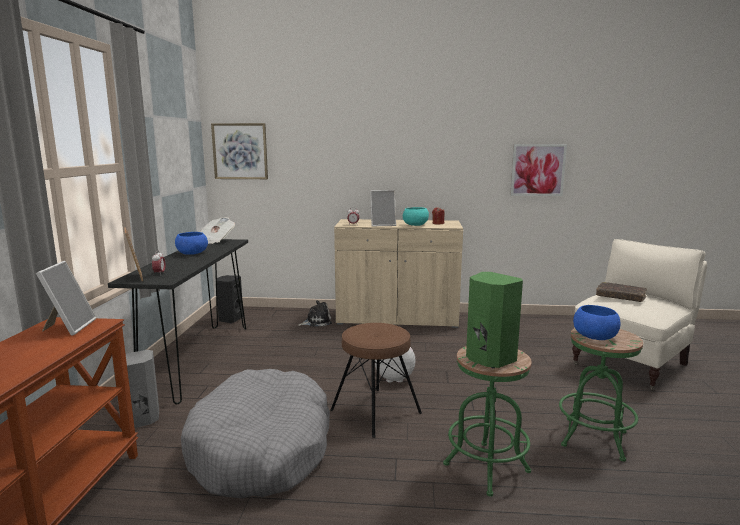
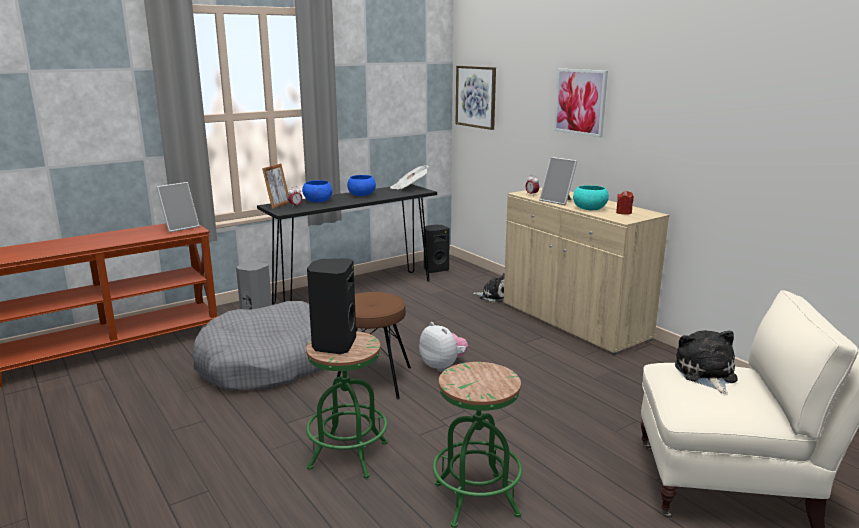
camera: 50 degrees right, 5 degrees up
green speaker [466,272,523,368] -> black speaker [307,259,356,354]
picture [510,144,567,196] -> picture moved to [554,68,608,137]
blue bowl [573,305,621,340] -> blue bowl moved to [302,180,332,203]
brown book [596,282,647,302] -> plush toy [675,330,738,394]

